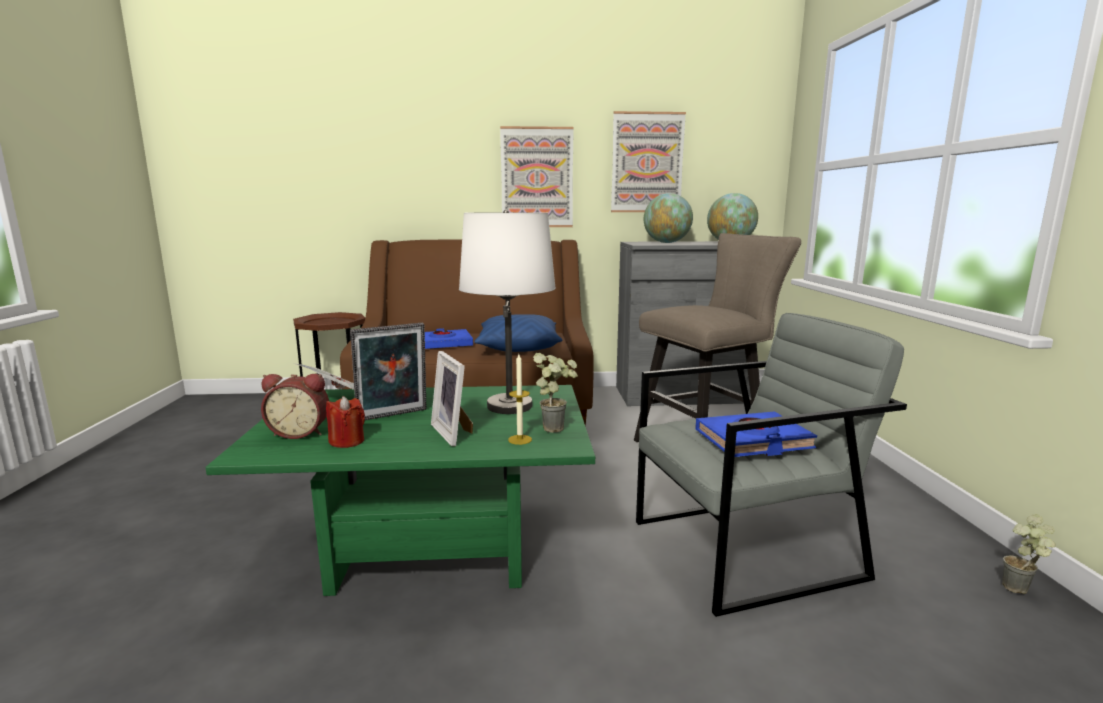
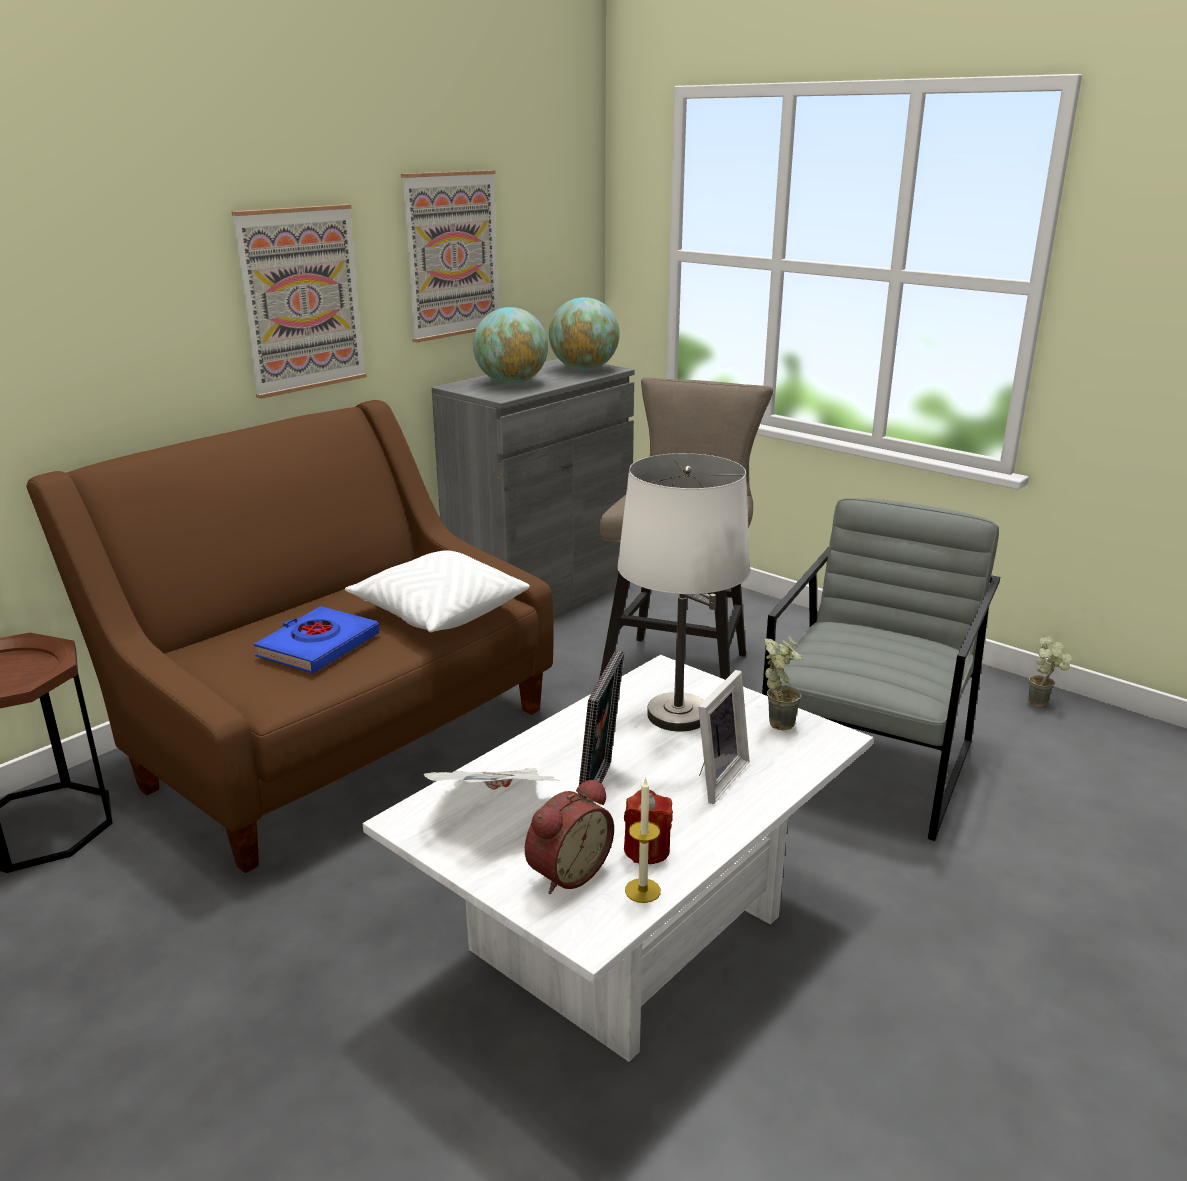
camera: 45 degrees left, 10 degrees up
green coffee table [205,385,595,596] -> white coffee table [363,655,873,1062]
picture frame [431,351,473,446] -> picture frame turned 75 degrees counterclockwise [698,670,750,804]
blue pillow [474,314,562,352] -> white pillow [345,550,530,632]
candle [508,354,532,445] -> candle moved to [625,777,661,903]
blue book [695,412,817,457] -> none

